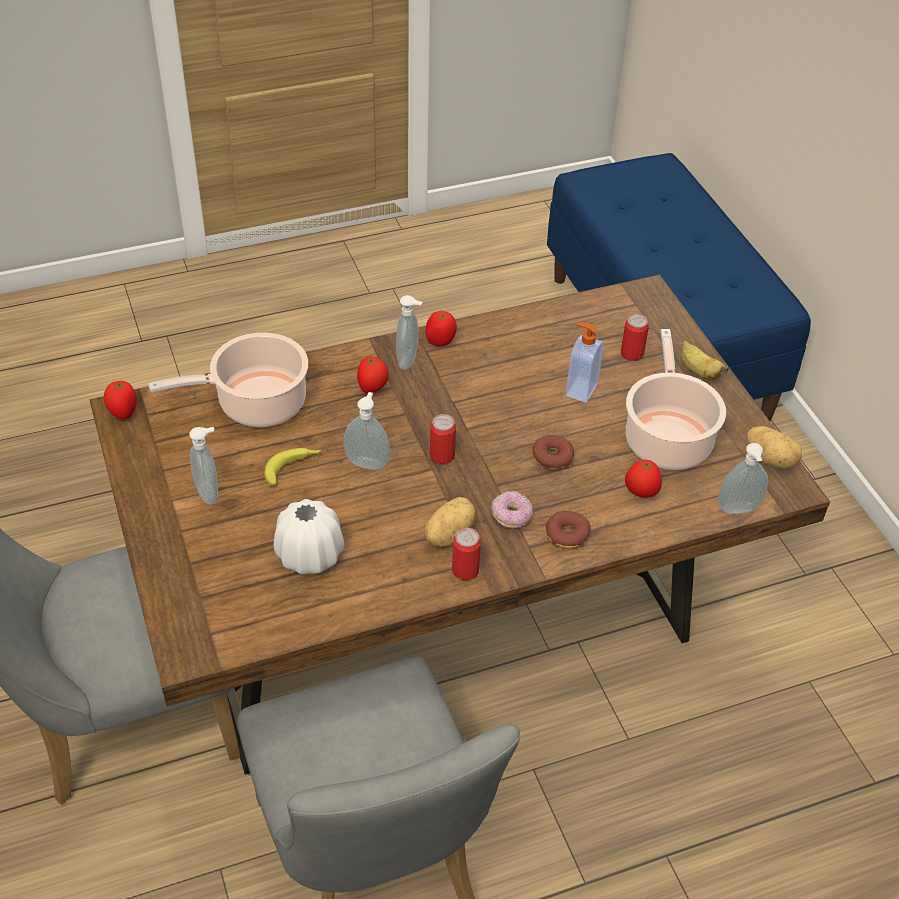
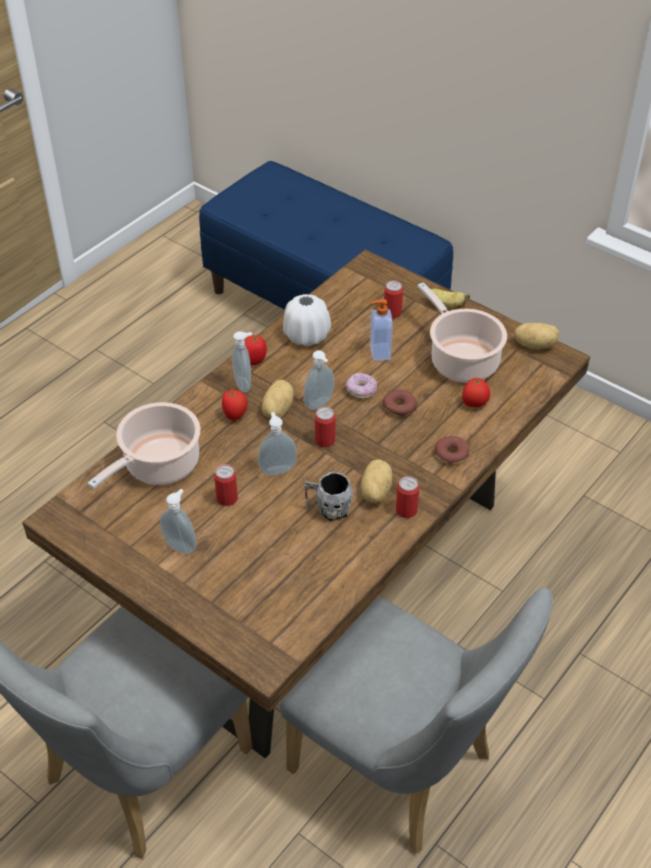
camera: 30 degrees left, 0 degrees up
tomato [104,381,137,420] -> none
banana [264,448,321,486] -> can [214,464,238,506]
white vase [273,499,344,574] -> white vase moved to [283,294,331,346]
donut [491,491,533,528] -> donut moved to [346,372,377,399]
soap dispenser [718,443,768,514] -> soap dispenser moved to [304,350,334,410]
none -> potato [262,380,294,419]
none -> grey mug [304,472,353,521]

